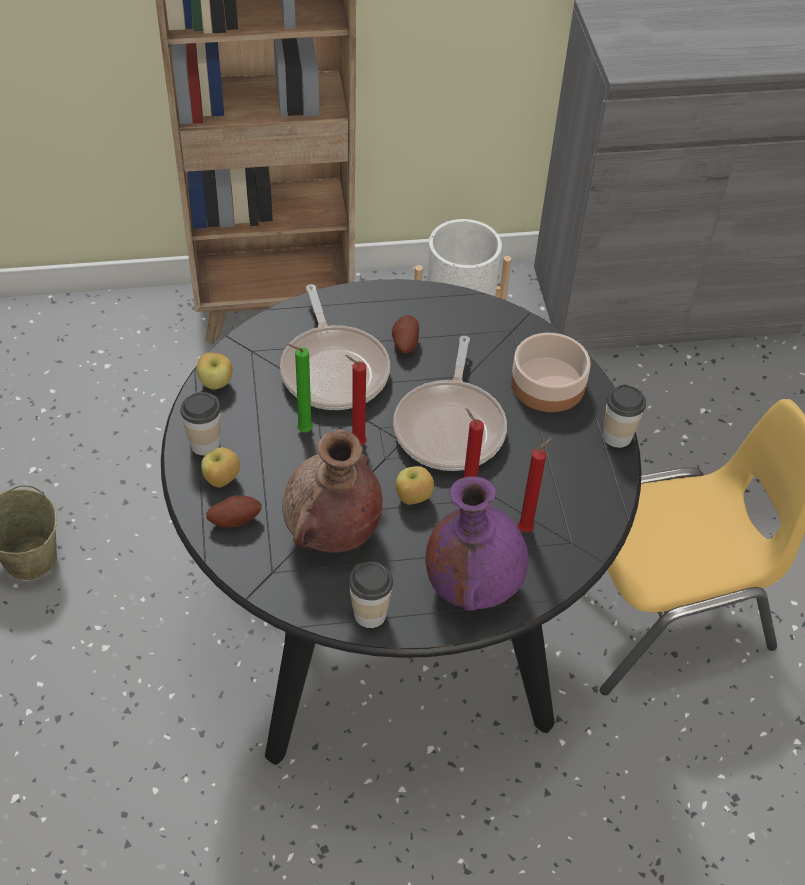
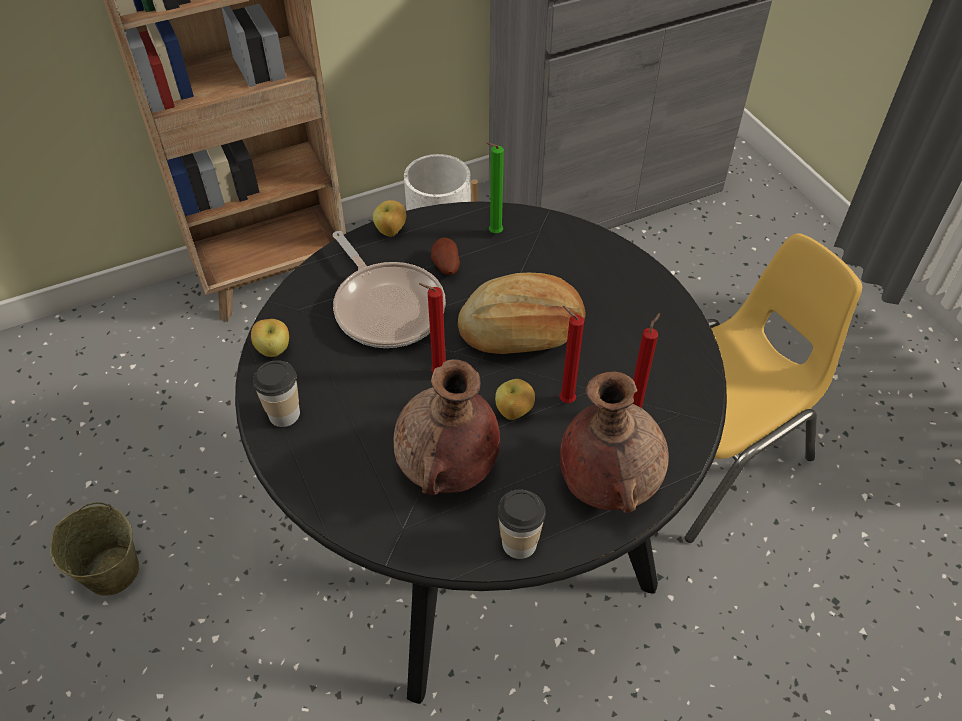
camera: 15 degrees left, 0 degrees up
apple [201,447,240,488] -> apple moved to [373,200,406,237]
potato [206,495,262,528] -> none
green candle [287,344,313,432] -> green candle moved to [486,142,504,233]
frying pan [393,336,507,471] -> bread [458,273,586,354]
purple vase [425,476,529,611] -> brown vase [560,371,669,513]
bowl [511,333,591,412] -> none
cup [603,385,646,448] -> none

